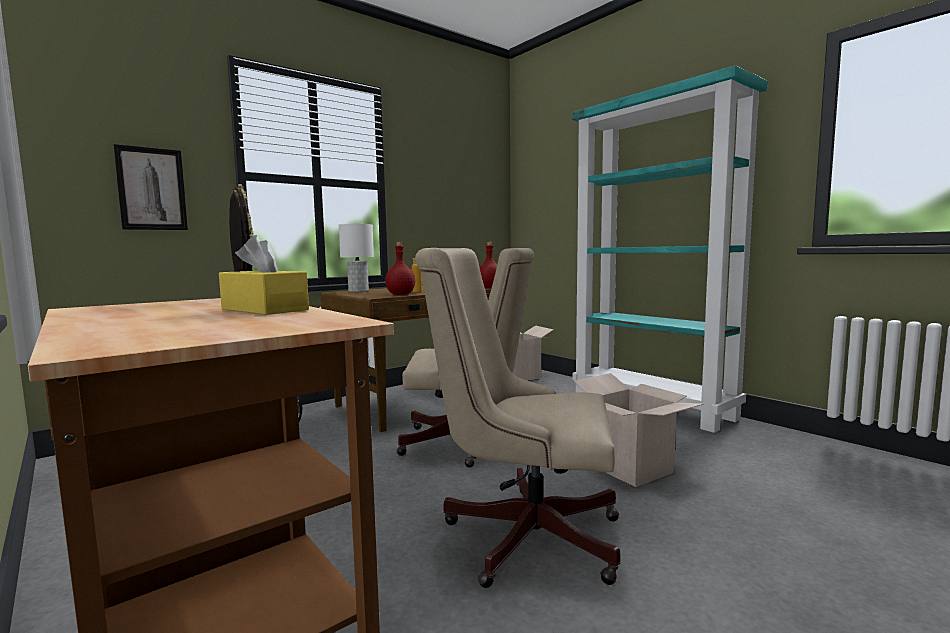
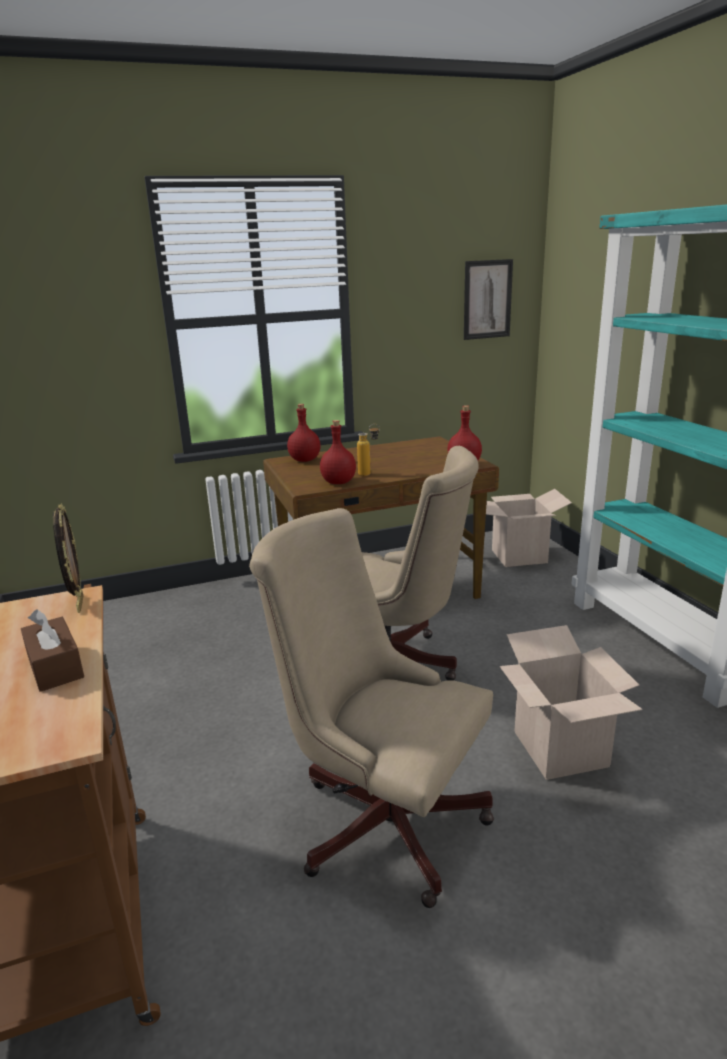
camera: 20 degrees right, 15 degrees up
picture [113,144,188,230] -> picture moved to [464,259,513,340]
yellow tissue box [219,235,309,315] -> brown tissue box [21,609,84,692]
white table lamp [339,224,374,292] -> red bottle [287,404,321,462]

